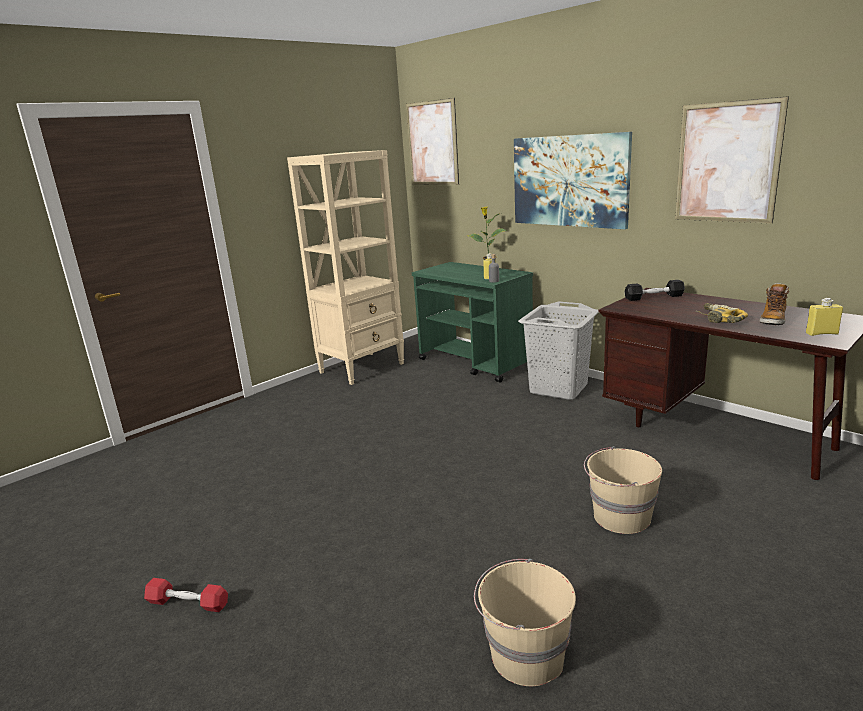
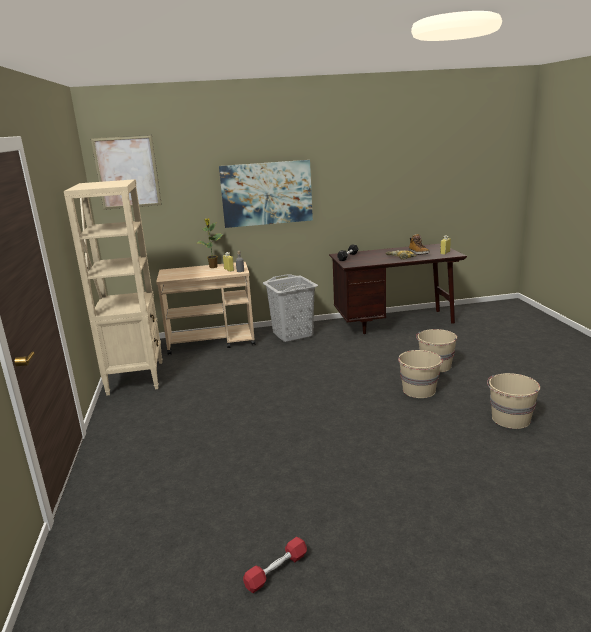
camera: 55 degrees left, 0 degrees up
red dumbbell [144,578,228,612] -> red dumbbell moved to [243,537,307,593]
green cart [412,262,533,383] -> beige cart [156,262,255,355]
picture [675,96,789,224] -> none
none -> beige bucket [398,350,443,398]

